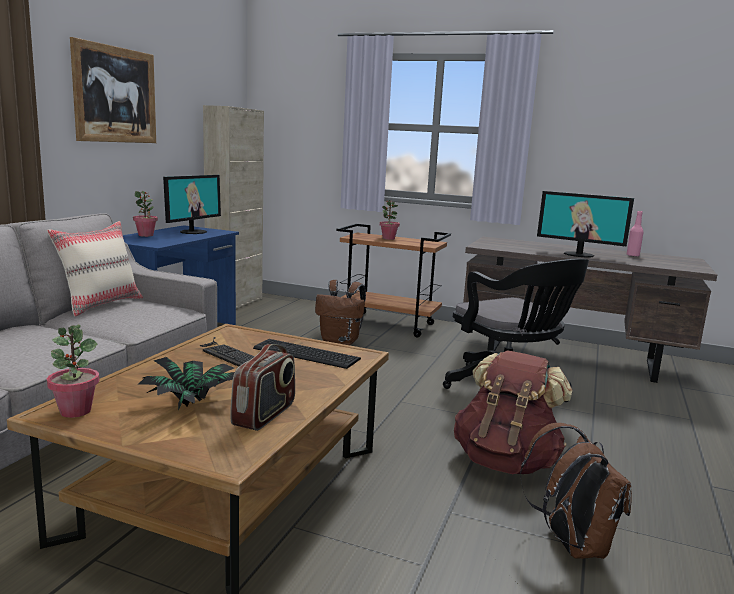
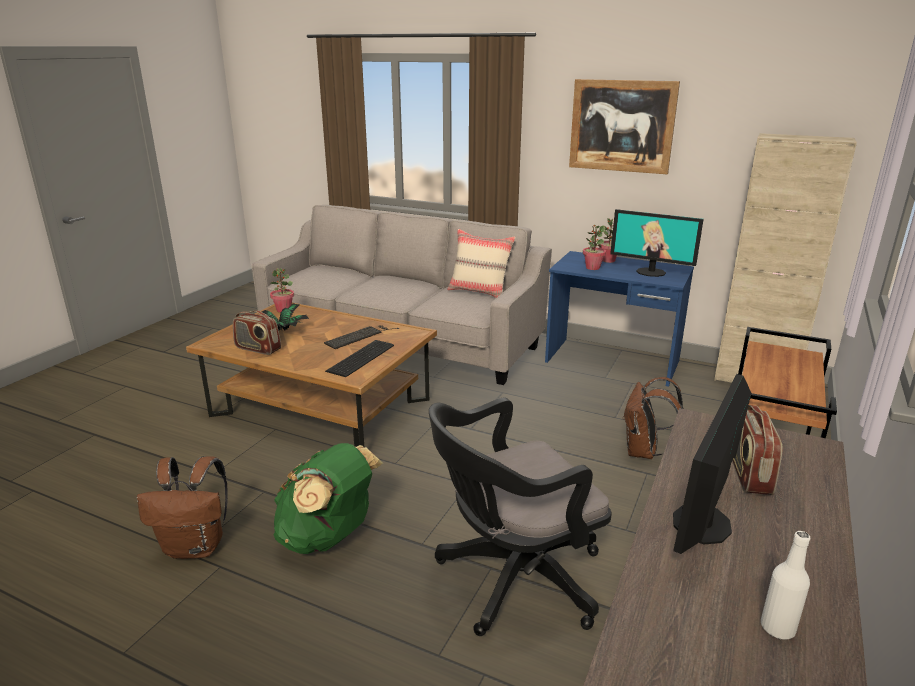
camera: 95 degrees right, 10 degrees up
potted plant [380,200,400,240] -> potted plant moved to [583,225,606,270]
brown backpack [454,350,572,474] -> green backpack [274,443,383,554]
pink bottle [627,211,644,256] -> white bottle [761,531,810,640]
none -> radio [732,405,782,495]

